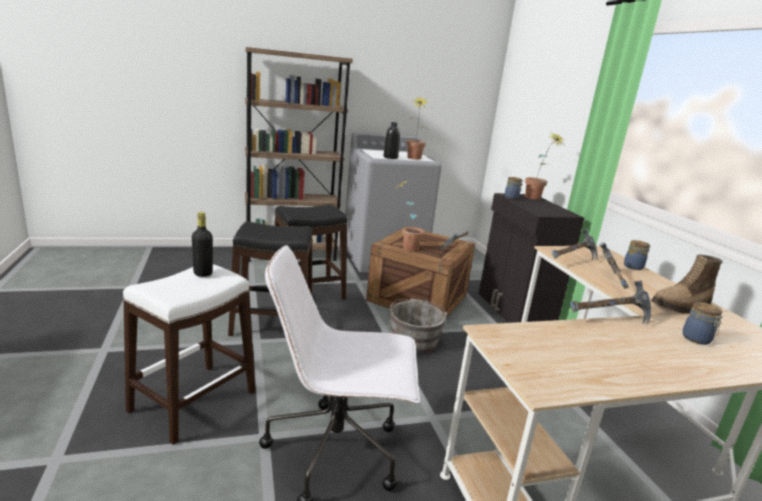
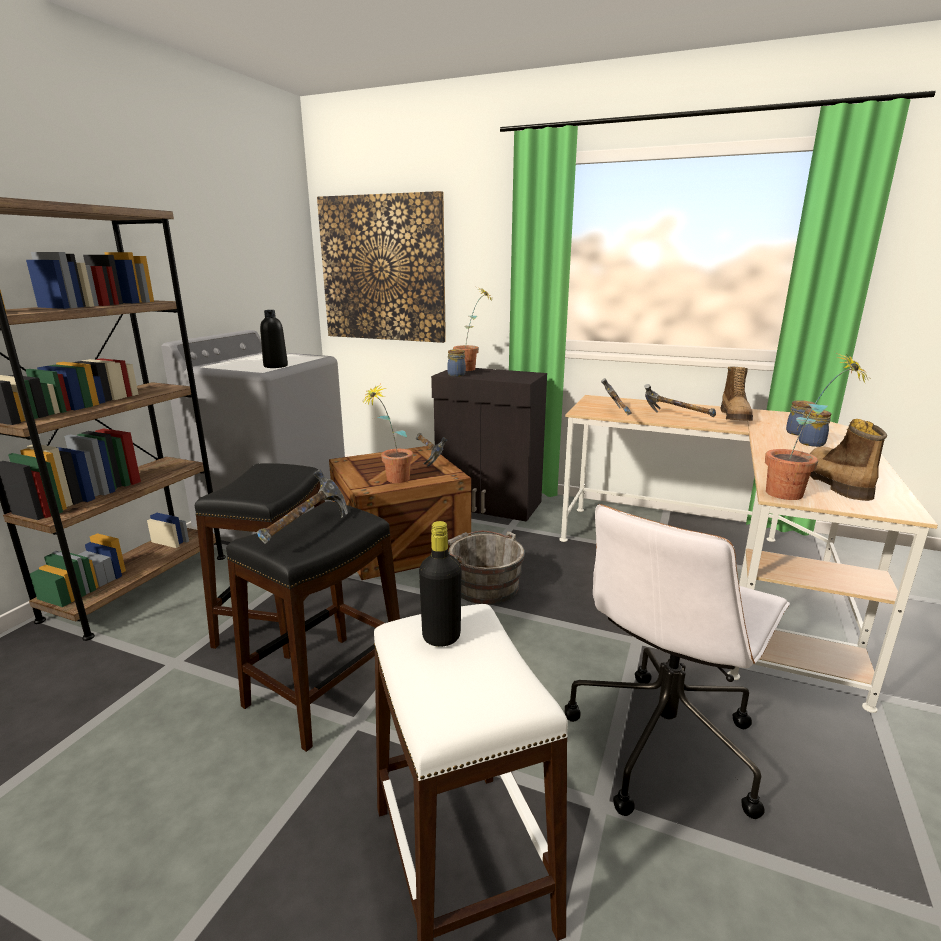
camera: 50 degrees left, 0 degrees up
potted plant [407,96,430,160] -> potted plant moved to [765,351,869,500]
hammer [571,280,651,324] -> hammer moved to [257,469,348,544]
jar [624,240,650,270] -> jar moved to [797,409,832,447]
none -> picture [317,191,446,343]
none -> boot [810,419,887,501]

